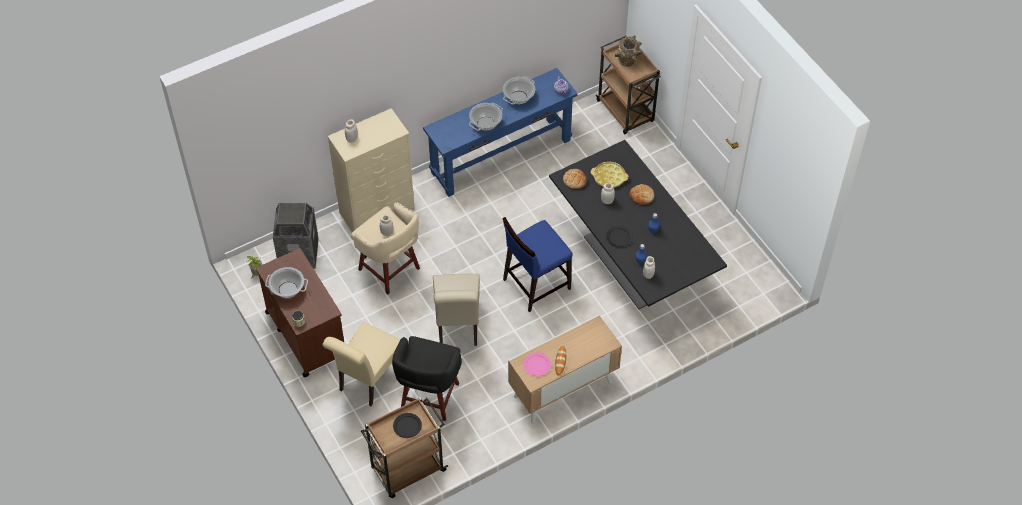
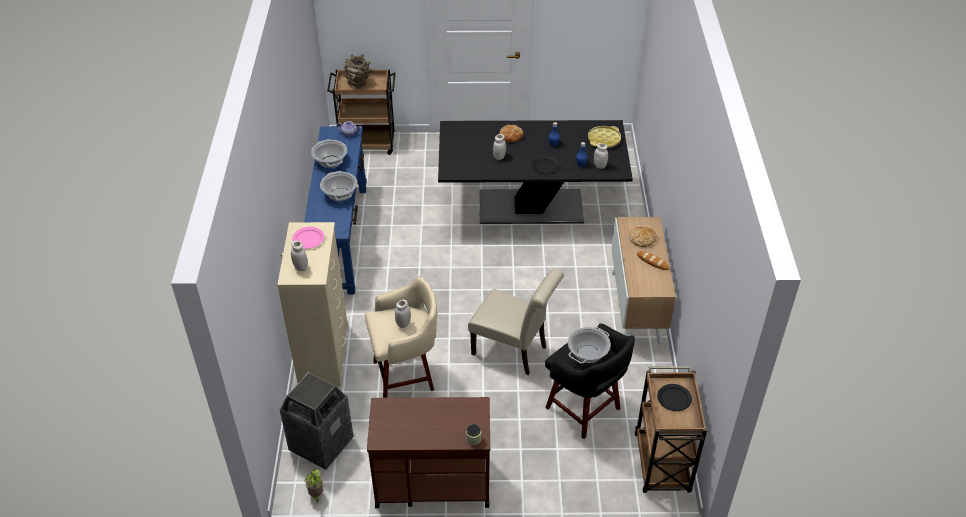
camera: 60 degrees left, 10 degrees down
cooking pot [265,267,308,298] -> cooking pot moved to [568,327,611,363]
beige chair [323,322,400,406] -> none
blue chair [502,217,573,312] -> none
pink plate [523,352,551,376] -> pink plate moved to [292,227,324,249]
bread [563,169,587,189] -> bread moved to [629,227,657,247]
yellow tray [591,162,628,188] -> yellow tray moved to [588,126,621,148]

